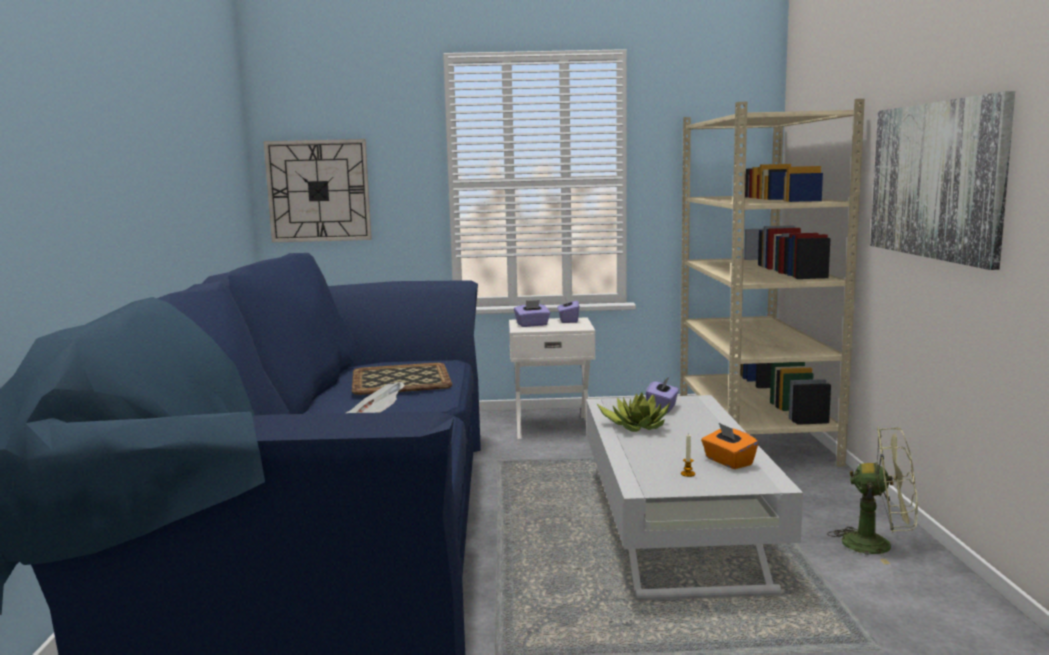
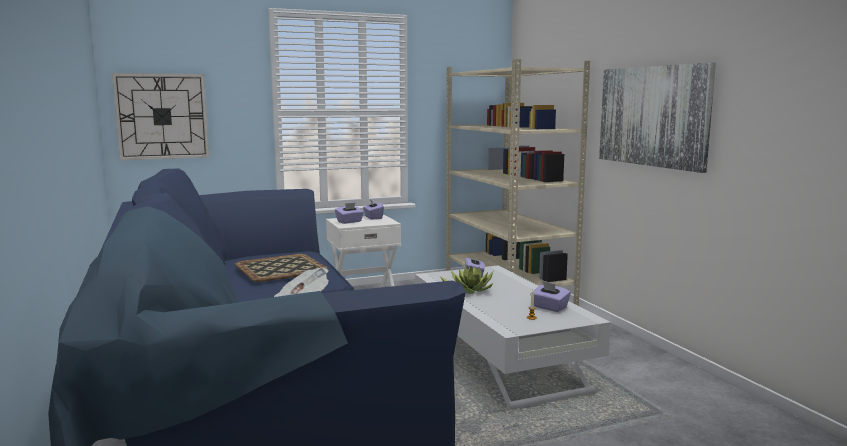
camera: 20 degrees left, 0 degrees up
orange tissue box [701,423,758,469] -> purple tissue box [534,281,571,312]
green fan [827,427,918,564] -> none

